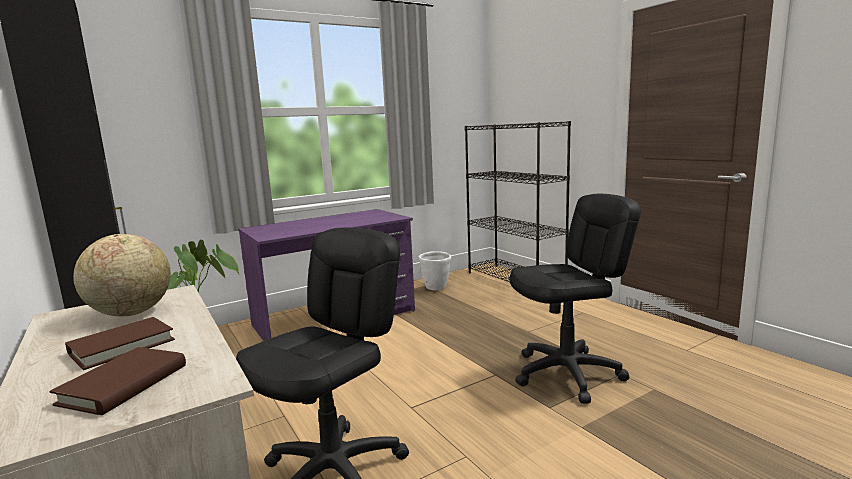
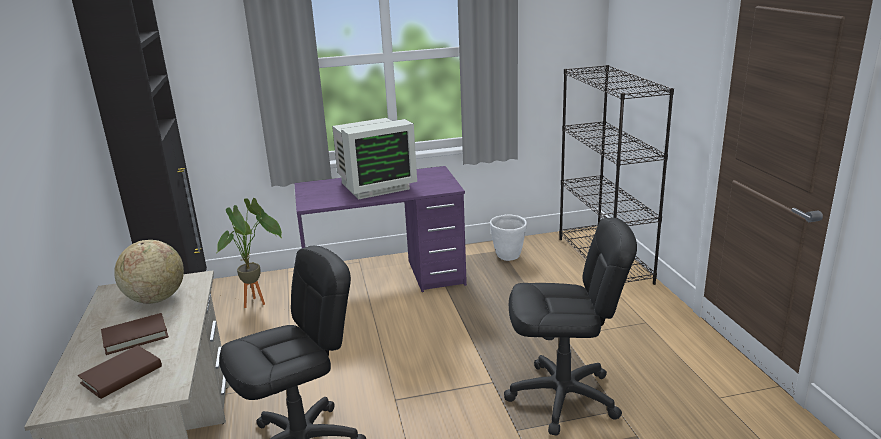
camera: 20 degrees right, 10 degrees up
none -> monitor [332,118,417,200]

